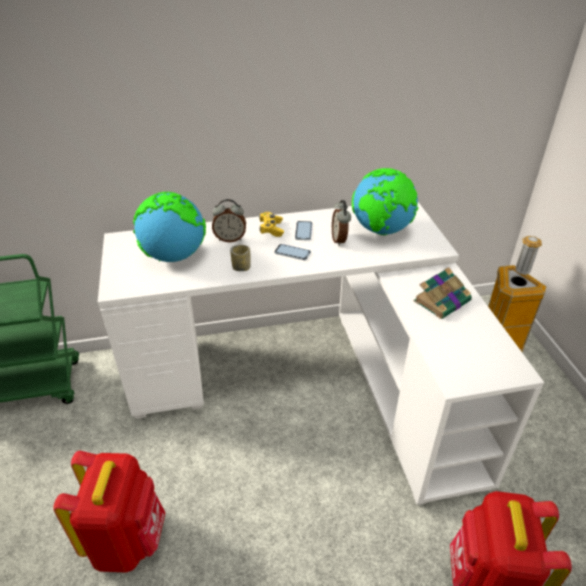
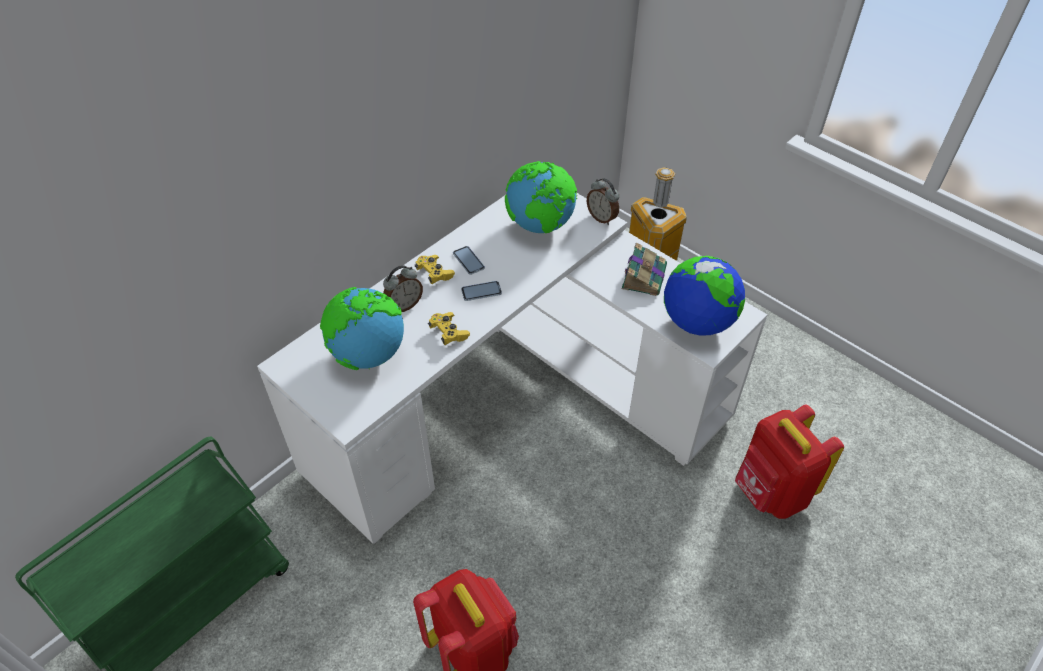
camera: 35 degrees left, 10 degrees up
cup [230,245,251,271] -> yellow game controller [428,312,470,345]
alarm clock [332,200,351,246] -> alarm clock moved to [587,178,619,225]
none -> globe [664,256,745,336]

